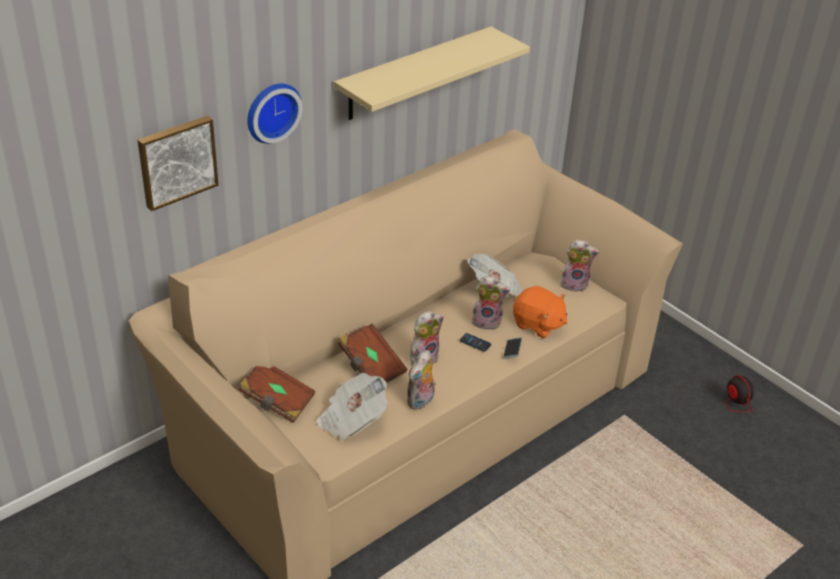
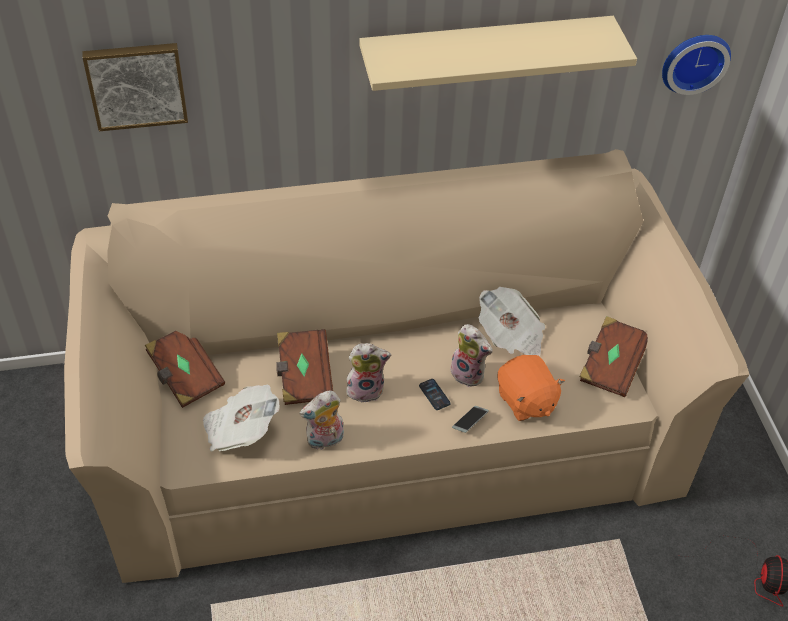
camera: 30 degrees right, 10 degrees up
wall clock [247,84,302,143] -> wall clock moved to [662,35,731,95]
plush toy [560,240,599,292] -> brown book [579,316,648,397]

